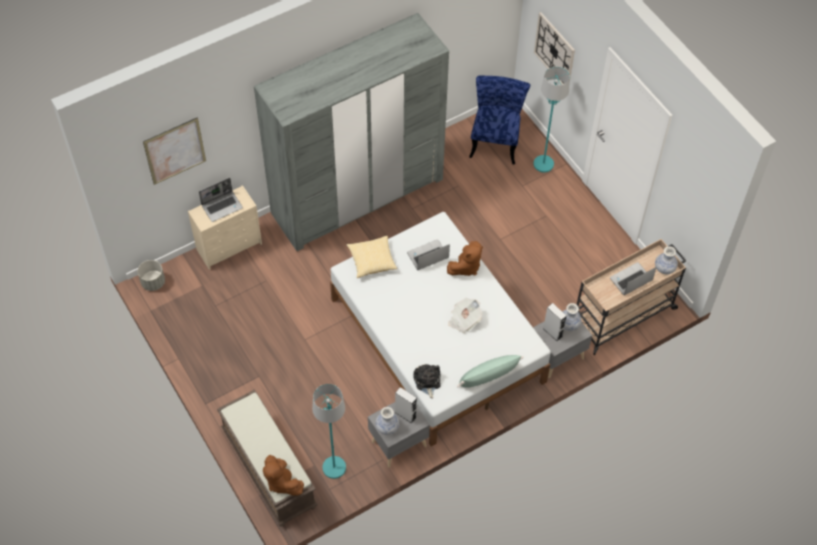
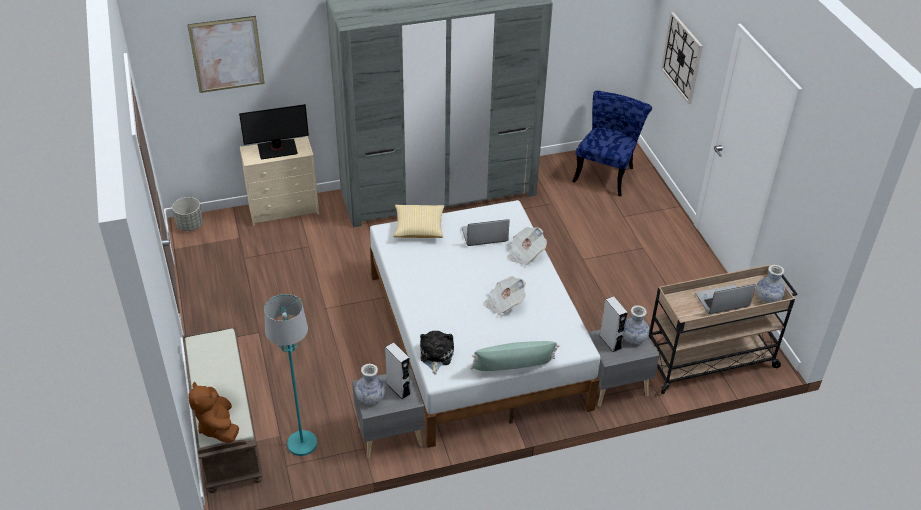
camera: 15 degrees right, 15 degrees down
laptop [199,178,243,222] -> monitor [239,104,309,159]
brown plush toy [447,241,483,276] -> newspaper [507,227,547,265]
turquoise floor lamp [533,66,570,173] -> none

